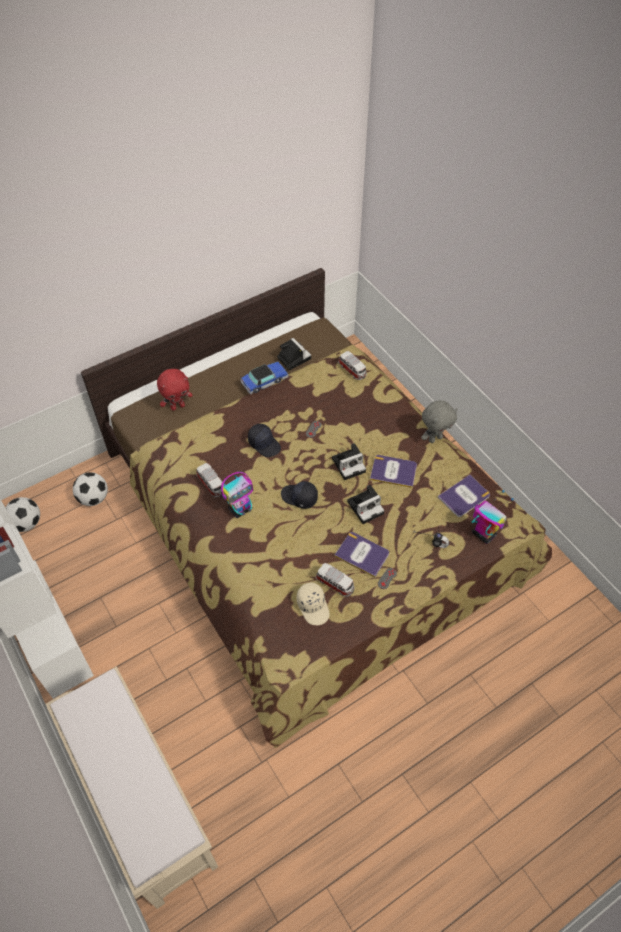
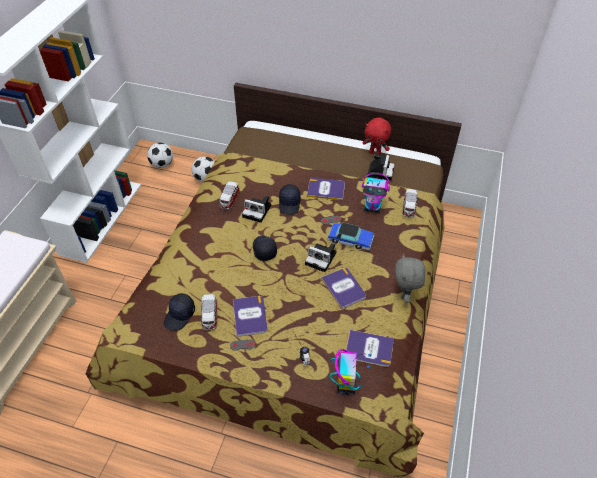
camera: 50 degrees right, 5 degrees down
red plush toy [157,369,193,411] -> red plush toy moved to [362,118,391,155]
toy robot [221,472,253,518] -> toy robot moved to [362,173,390,213]
toy car [241,362,289,395] -> toy car moved to [327,223,375,251]
beige cap [297,582,330,625] -> black cap [164,293,195,331]
camera [347,485,384,524] -> camera moved to [242,196,271,223]
grey plush toy [421,400,458,443] -> grey plush toy turned 75 degrees clockwise [395,254,425,303]
none -> book [307,178,345,200]

